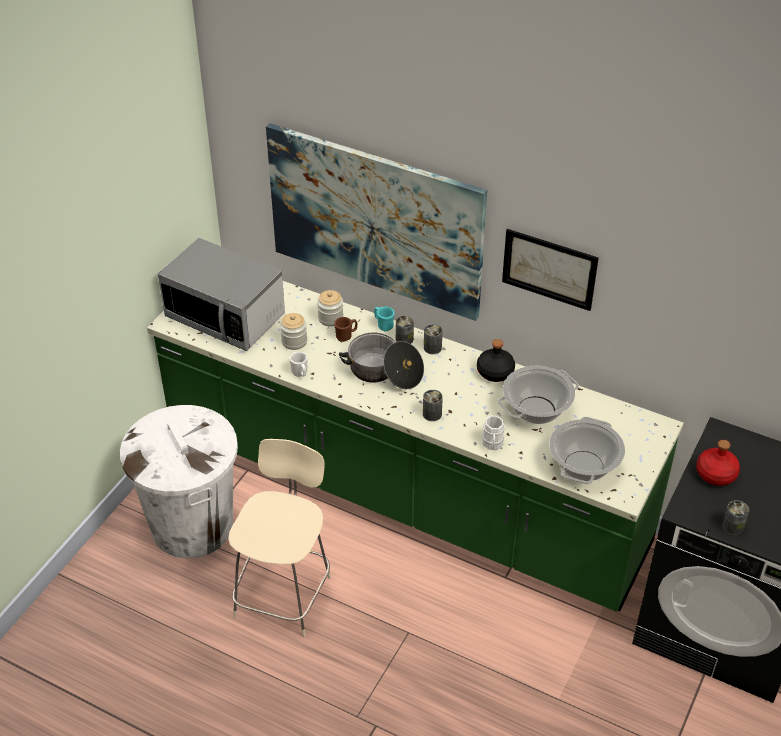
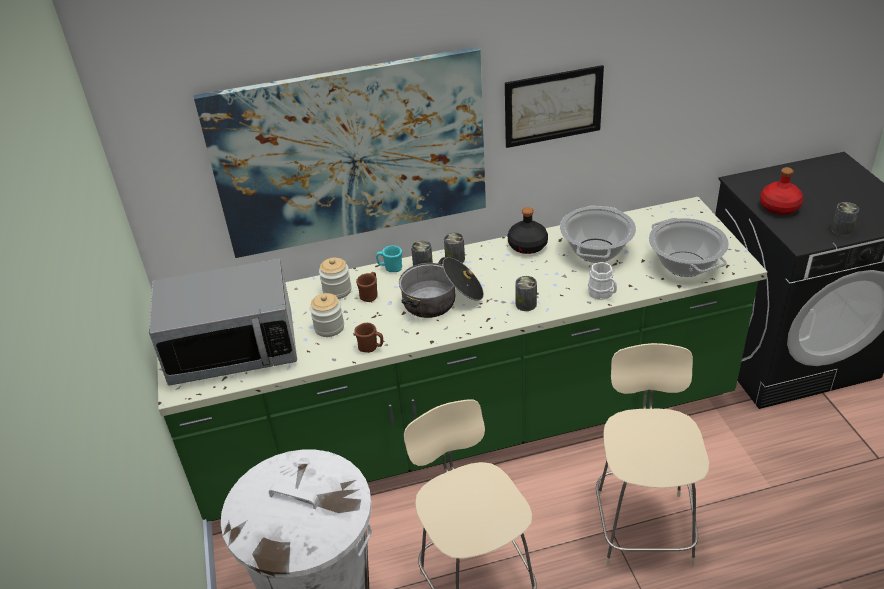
camera: 40 degrees left, 5 degrees down
white mug [289,352,308,377] -> brown mug [354,323,383,353]
none -> beige chair [596,343,709,566]

